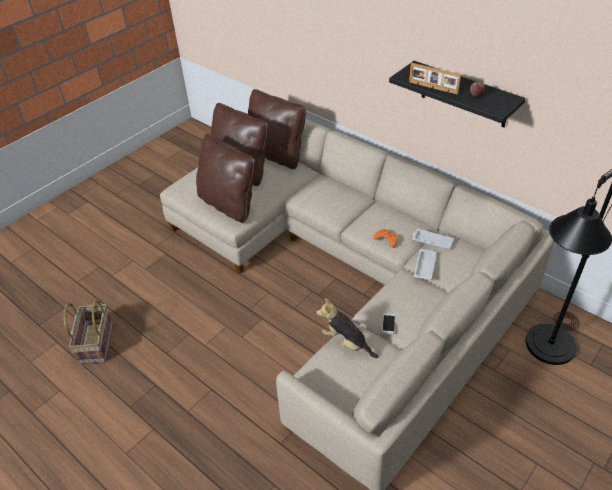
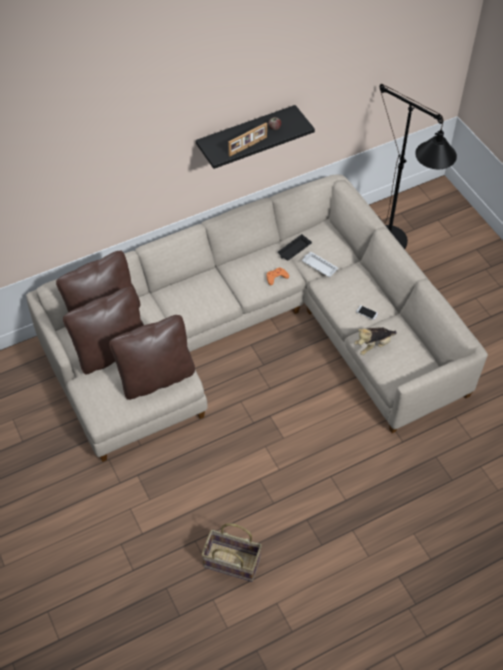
camera: 70 degrees left, 10 degrees up
white tray [412,229,454,249] -> black tray [278,234,312,260]

